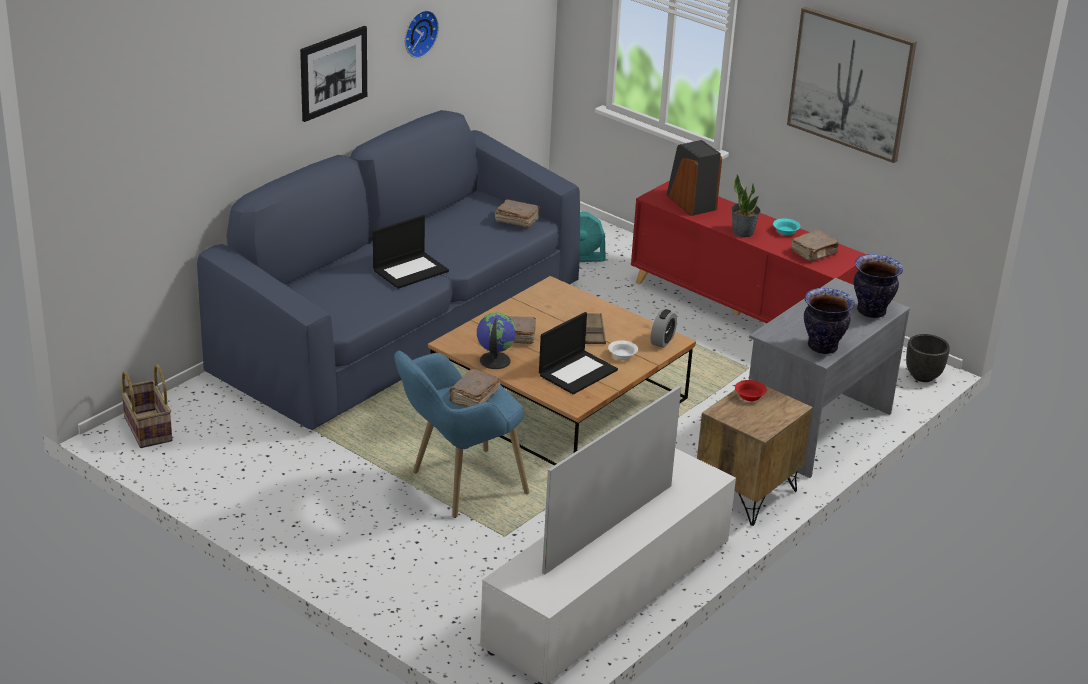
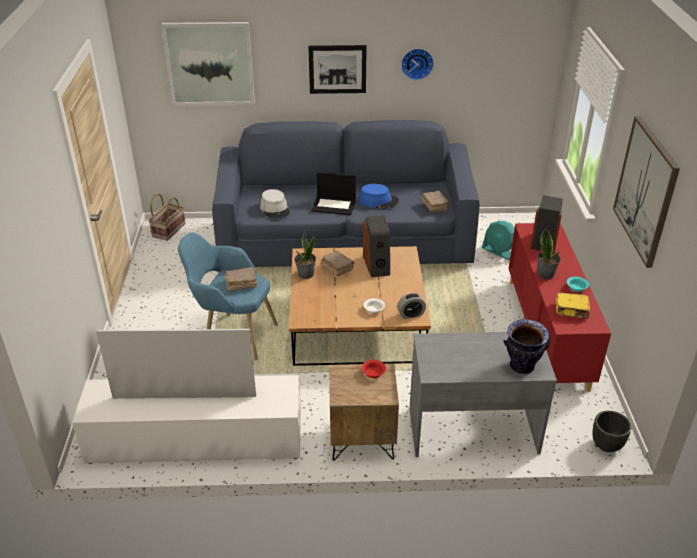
camera: 50 degrees right, 5 degrees up
globe [477,313,516,369] -> potted plant [294,231,316,279]
laptop [539,312,618,395] -> none
brown tray [581,313,606,344] -> none
brown book [791,230,839,261] -> yellow book [556,292,590,319]
vase [804,288,855,354] -> none
none -> picture [161,22,255,106]
none -> grey hat [260,189,290,218]
none -> blue hat [359,184,399,208]
none -> speaker [363,216,390,277]

